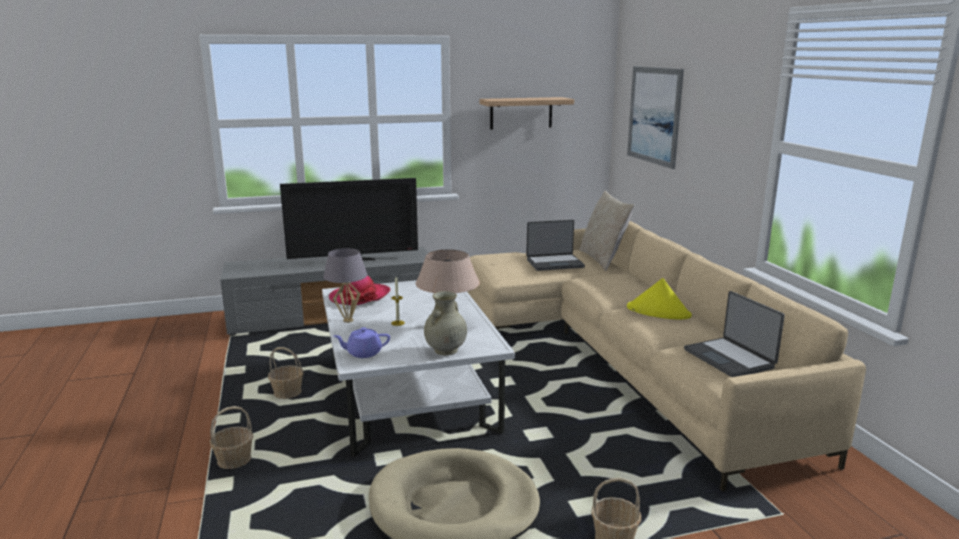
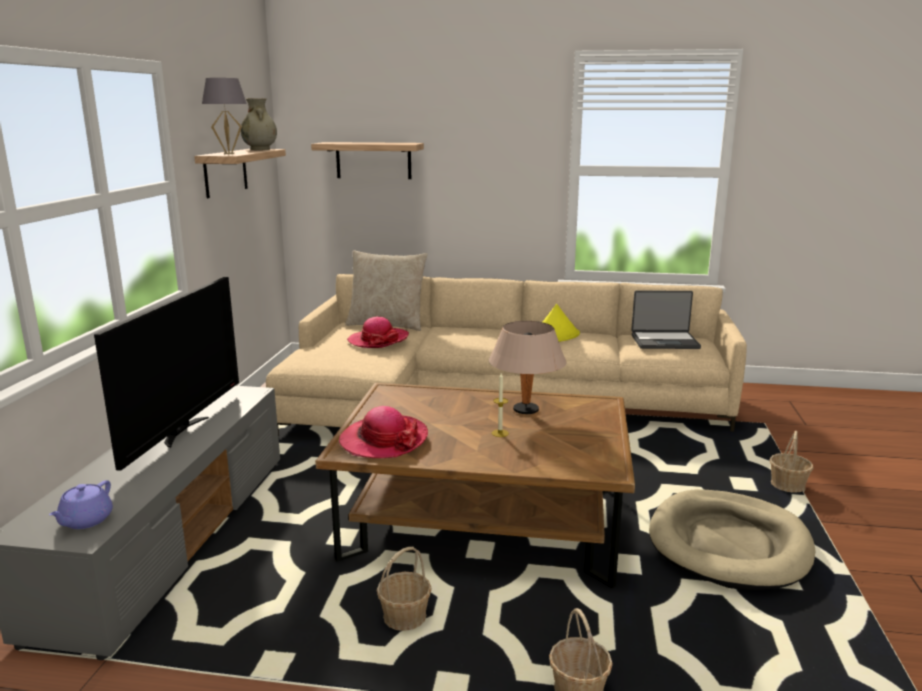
camera: 65 degrees left, 0 degrees up
white coffee table [322,280,515,457] -> brown coffee table [315,383,635,588]
grey table lamp [323,248,367,323] -> grey table lamp moved to [202,78,247,154]
purple teapot [334,327,390,358] -> purple teapot moved to [49,480,113,529]
beige vase [424,291,467,355] -> beige vase moved to [241,98,277,150]
laptop [526,220,585,271] -> hat [347,317,409,348]
picture [627,67,684,169] -> shelf [311,142,424,179]

